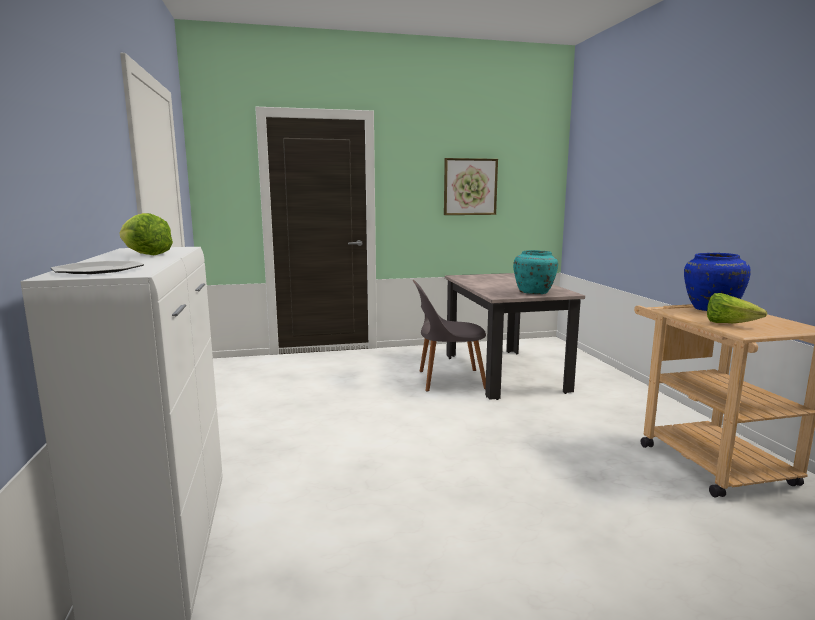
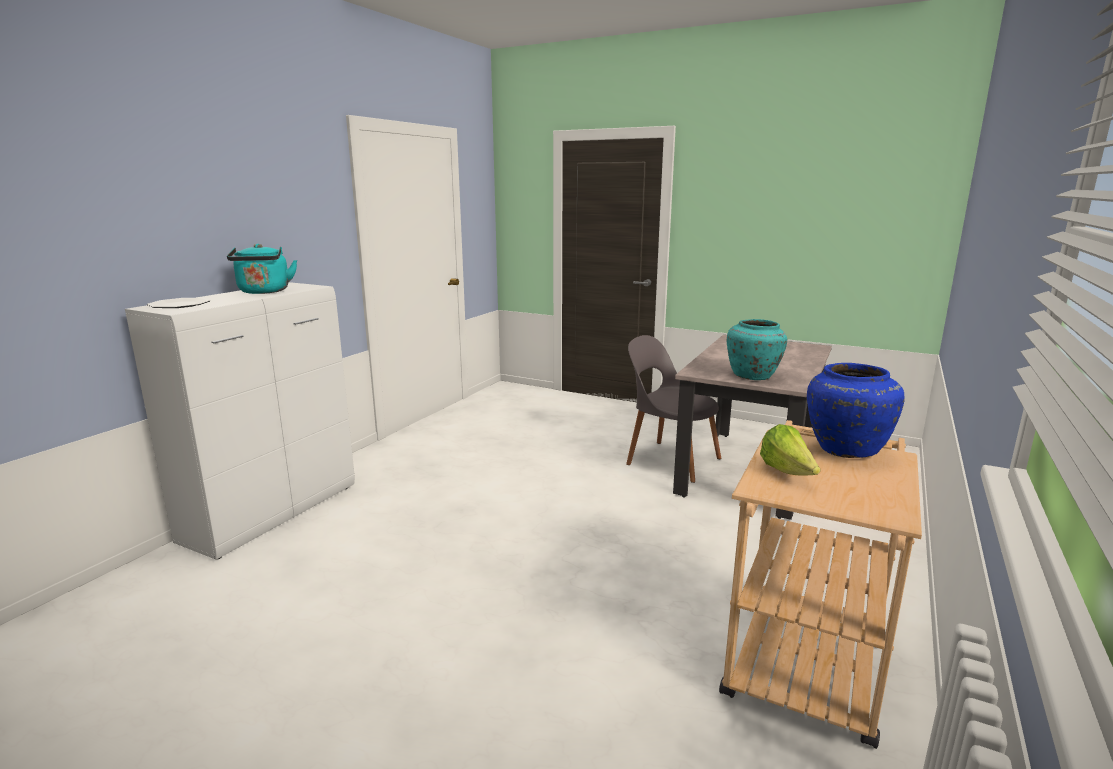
camera: 40 degrees right, 5 degrees up
lettuce [120,213,173,255] -> turquoise kettle [227,244,297,294]
picture [444,158,498,215] -> none

